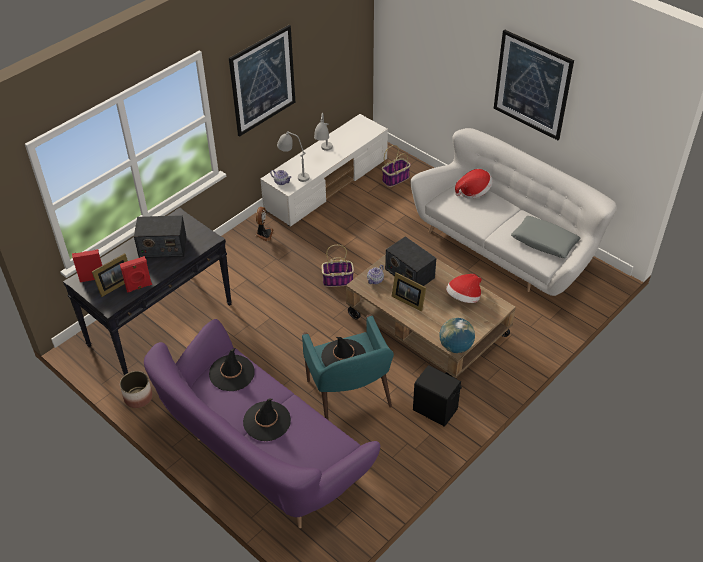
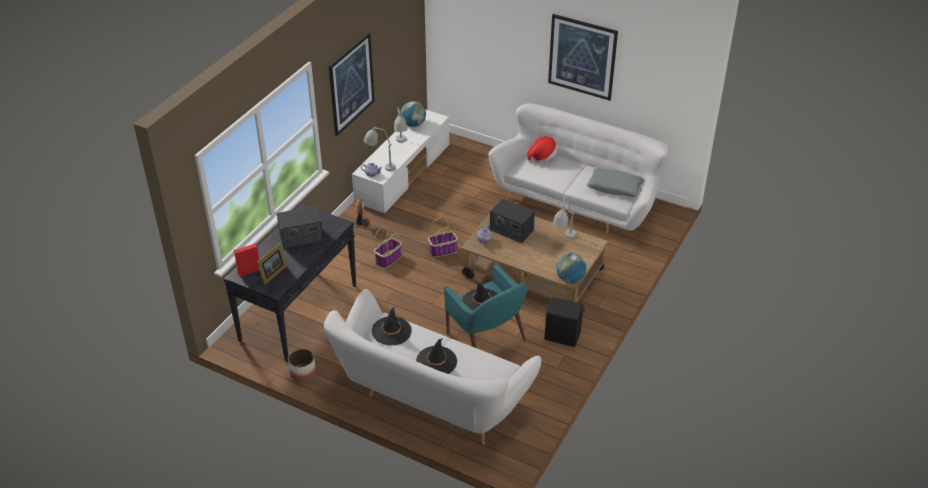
camera: 15 degrees left, 5 degrees down
red speaker [120,256,152,293] -> none
purple sofa [144,319,380,528] -> white sofa [324,289,541,445]
basket [382,145,411,187] -> basket moved to [374,226,402,268]
picture frame [392,272,426,311] -> none
hat [446,274,482,303] -> grey table lamp [553,201,576,239]
none -> globe [401,101,426,127]

